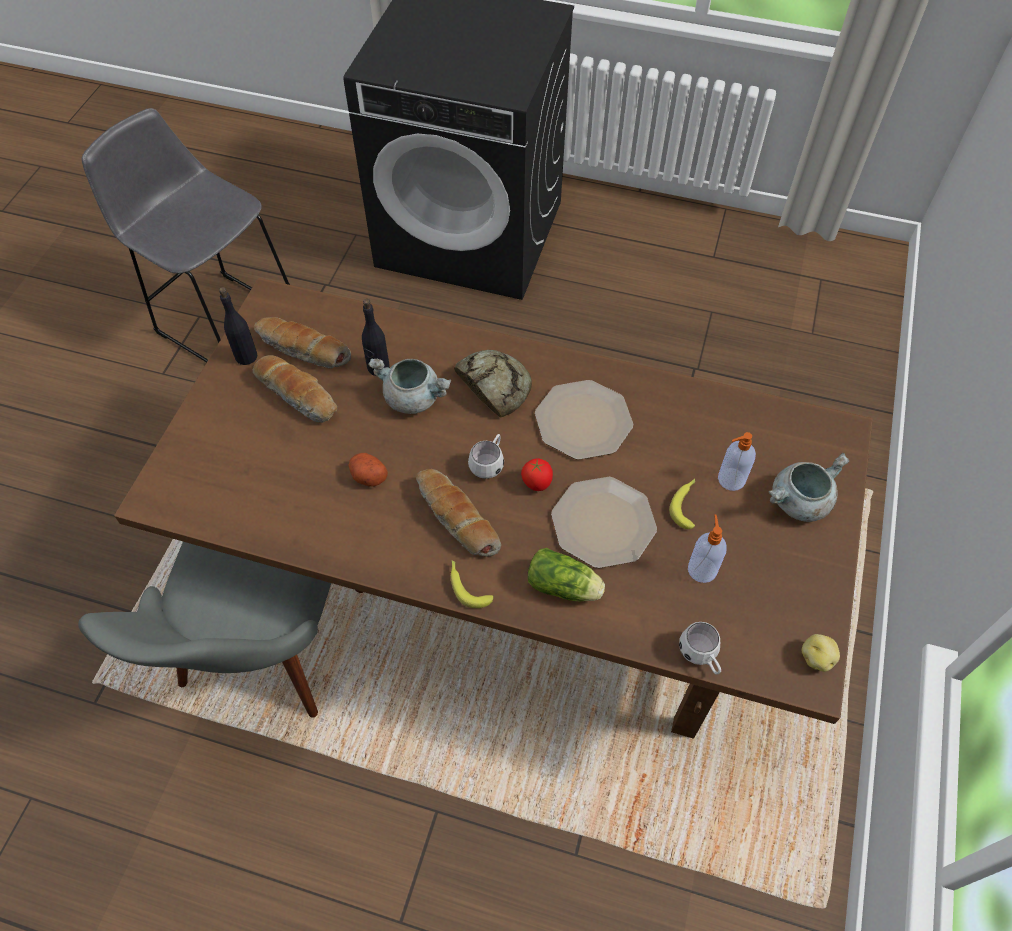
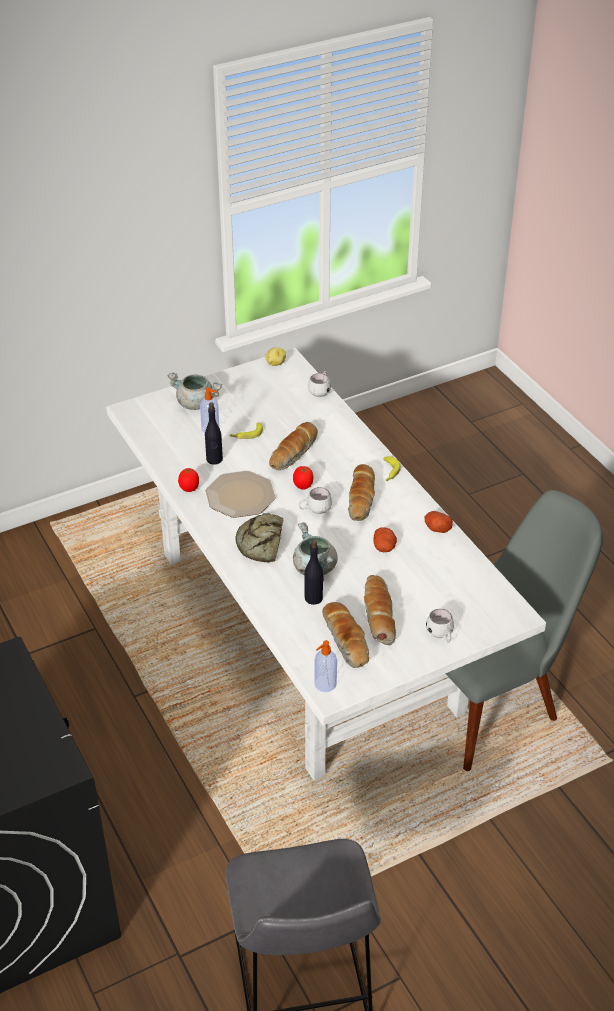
camera: 135 degrees left, 15 degrees down
brown dining table [114,278,873,739] -> white dining table [106,348,546,781]
black bottle [219,287,258,365] -> black bottle moved to [205,402,223,465]
lettuce [528,548,605,602] -> none
plate [551,477,657,568] -> bread [269,422,318,470]
soap dispenser [688,514,727,583] -> soap dispenser moved to [314,640,337,692]
none -> tomato [178,468,199,492]
none -> potato [425,511,453,533]
none -> white mug [426,609,454,643]

